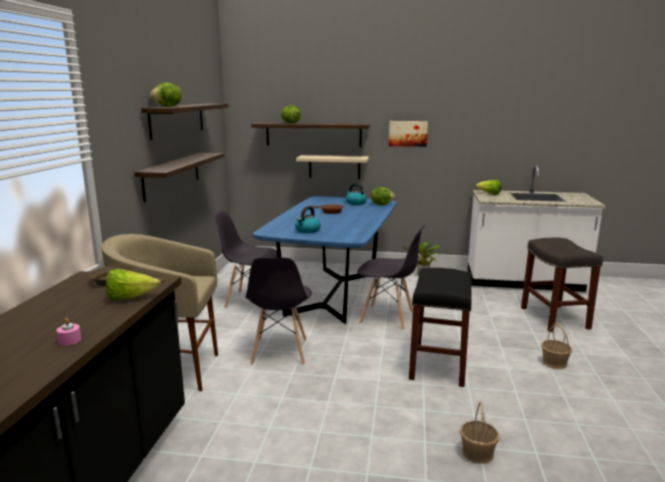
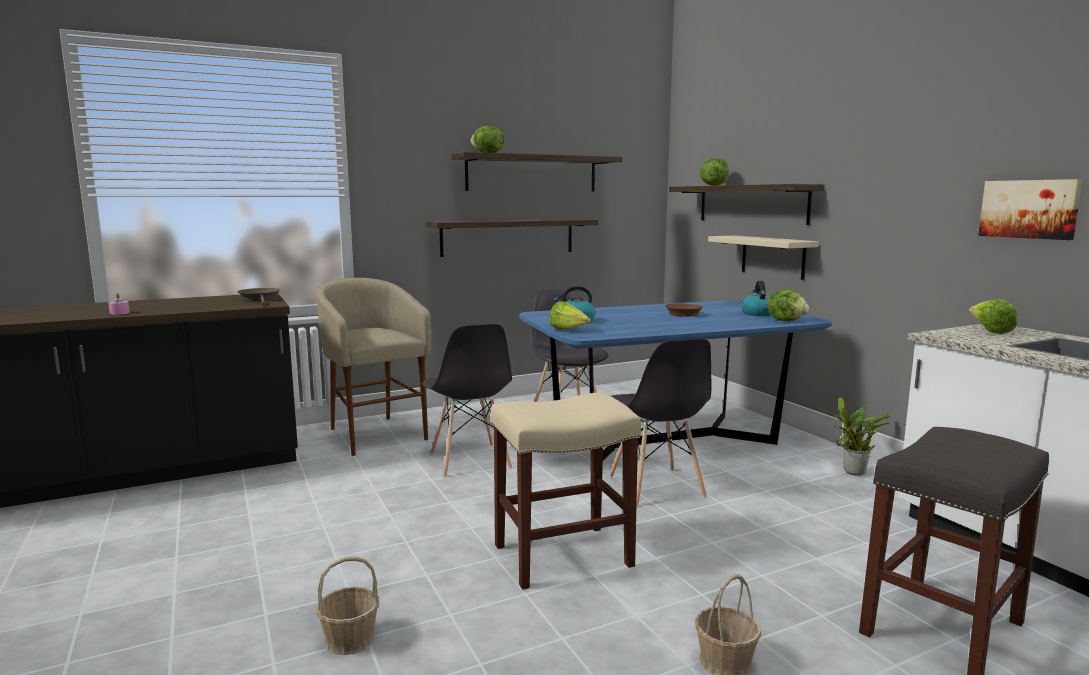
camera: 55 degrees right, 5 degrees down
lettuce [106,269,160,300] -> lettuce moved to [550,301,591,329]
grey chair [245,258,312,365] -> grey chair turned 75 degrees counterclockwise [423,324,512,478]
picture [389,121,428,147] -> picture moved to [978,179,1083,240]
black stool [409,268,472,387] -> beige stool [491,393,641,589]

